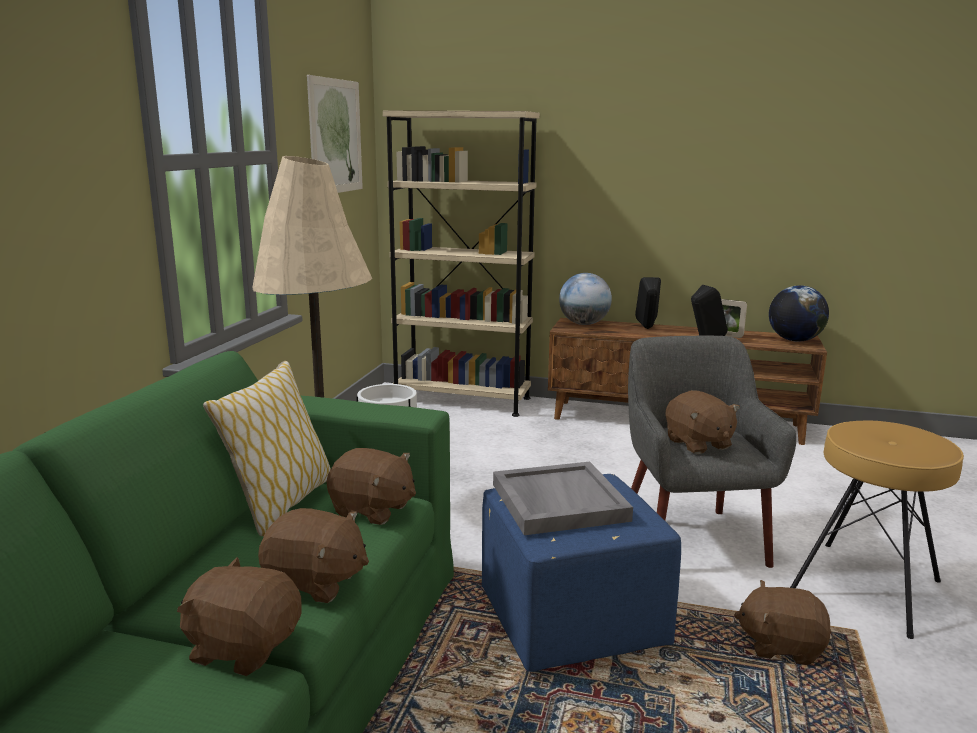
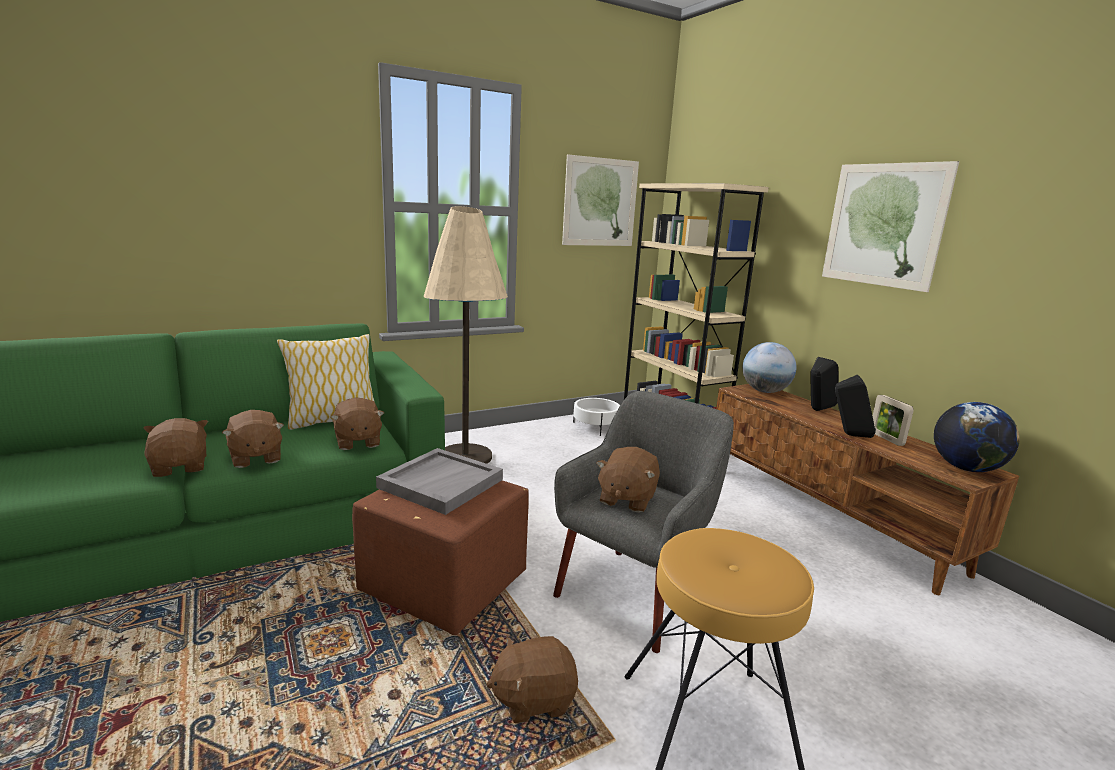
camera: 45 degrees right, 0 degrees up
blue ottoman [482,474,681,672] -> brown ottoman [352,480,529,635]
brown plush toy [734,580,832,665] -> brown plush toy turned 75 degrees counterclockwise [486,636,578,724]
none -> picture [822,161,959,292]

